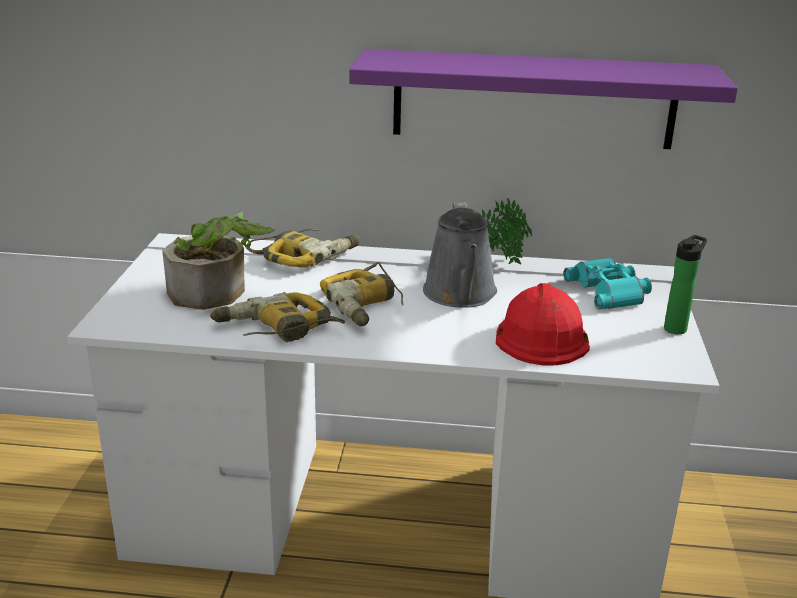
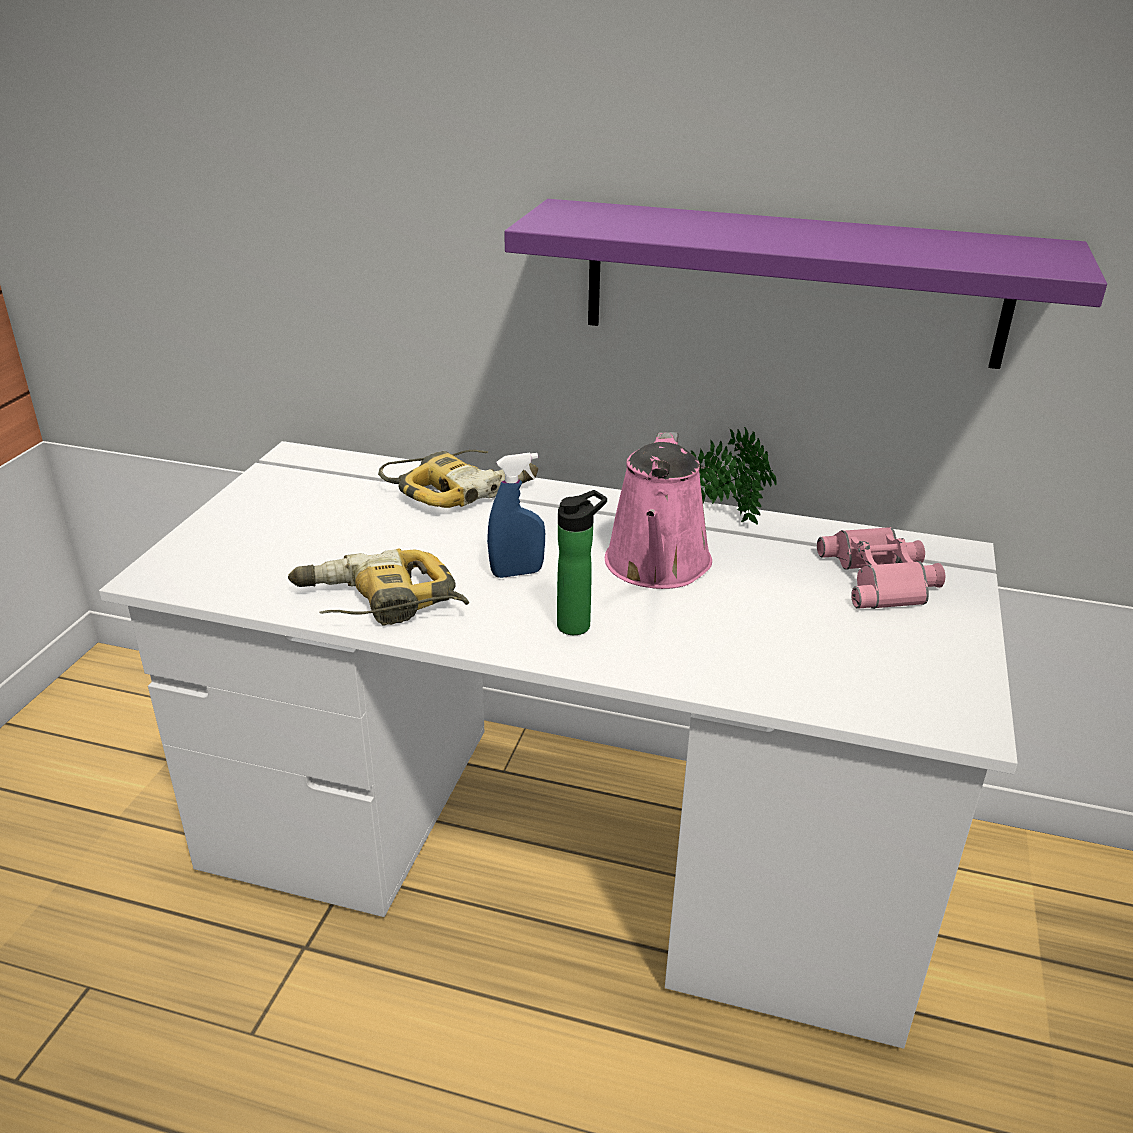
camera: 10 degrees right, 5 degrees up
potted plant [162,212,275,310] -> none
power drill [320,262,404,326] -> blue spray bottle [487,453,545,578]
grey watering can [423,202,497,308] -> pink watering can [605,432,712,589]
red hard hat [496,283,590,365] -> none
turquoise binoculars [563,258,652,309] -> pink binoculars [817,527,945,609]
bottle [664,235,707,334] -> bottle moved to [557,490,607,635]

